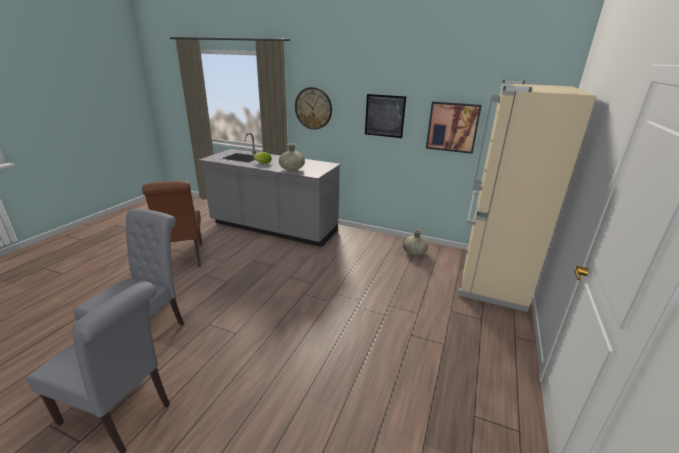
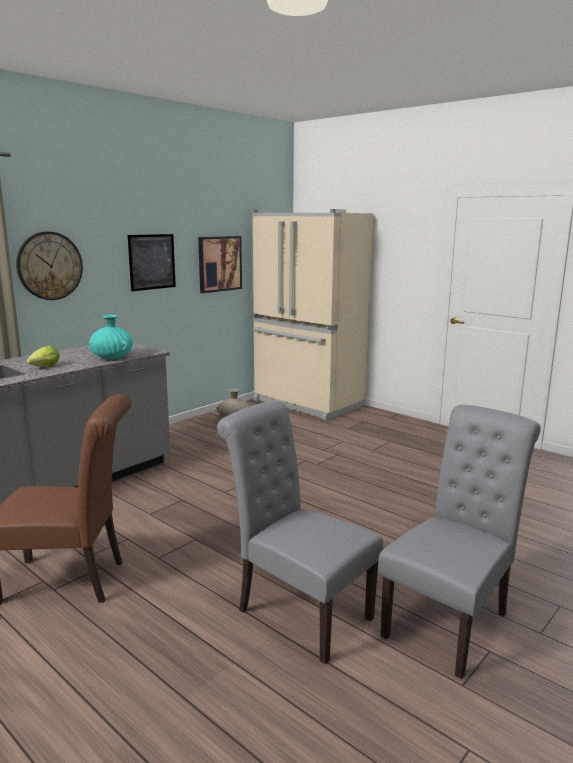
camera: 70 degrees left, 10 degrees down
beige vase [279,143,305,171] -> turquoise vase [89,315,133,359]

